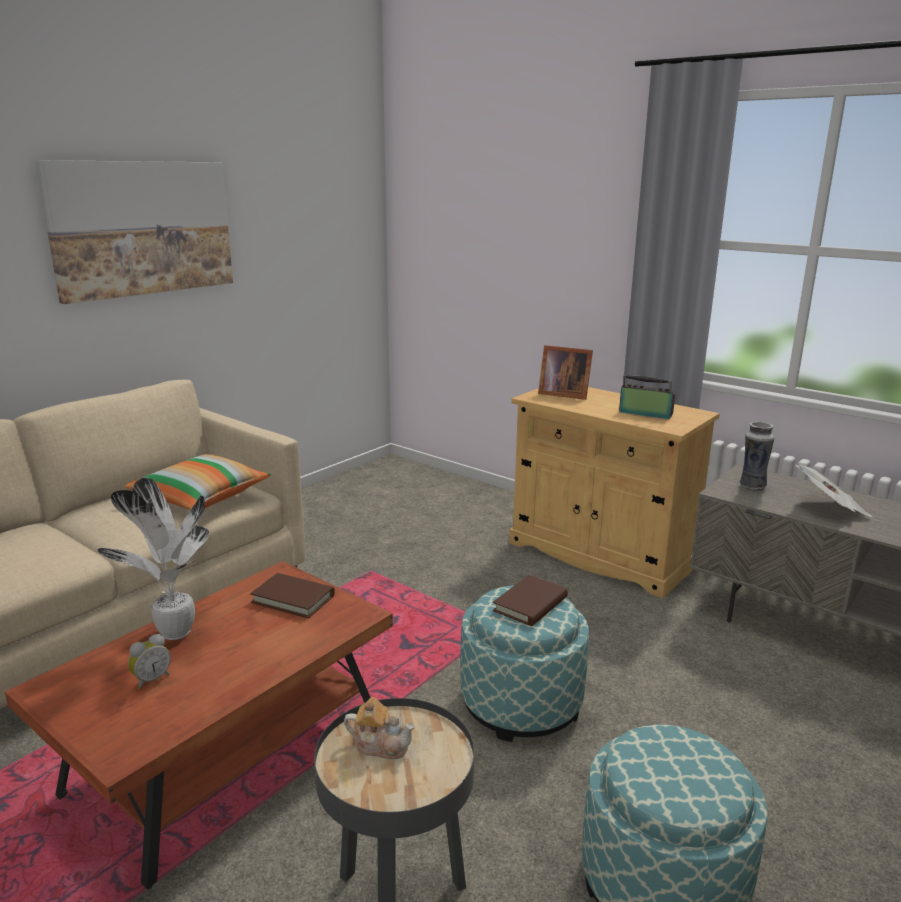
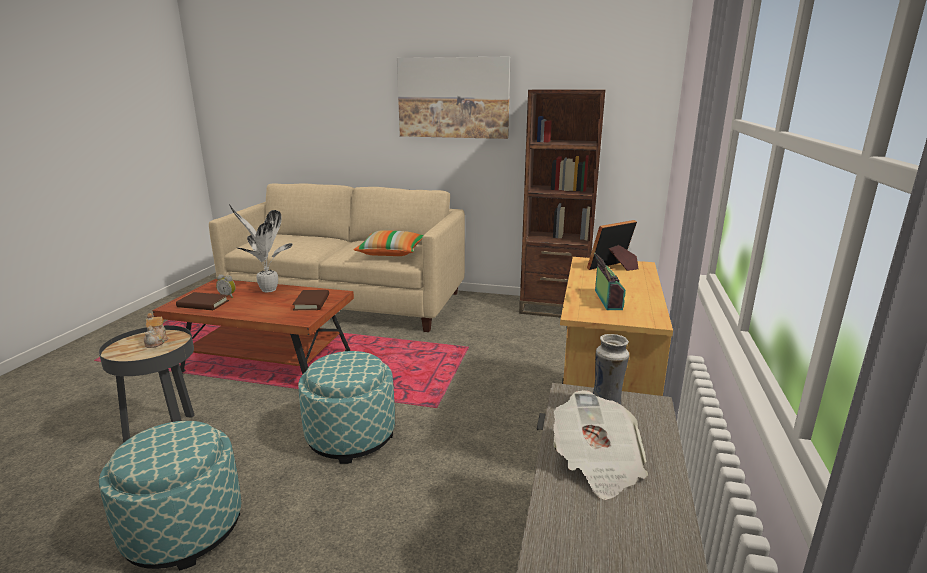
camera: 65 degrees right, 0 degrees up
brown book [493,575,568,626] -> brown book moved to [176,292,229,310]
picture frame [538,345,593,400] -> picture frame turned 60 degrees clockwise [587,220,639,271]
none -> brown bookcase [519,89,605,318]

